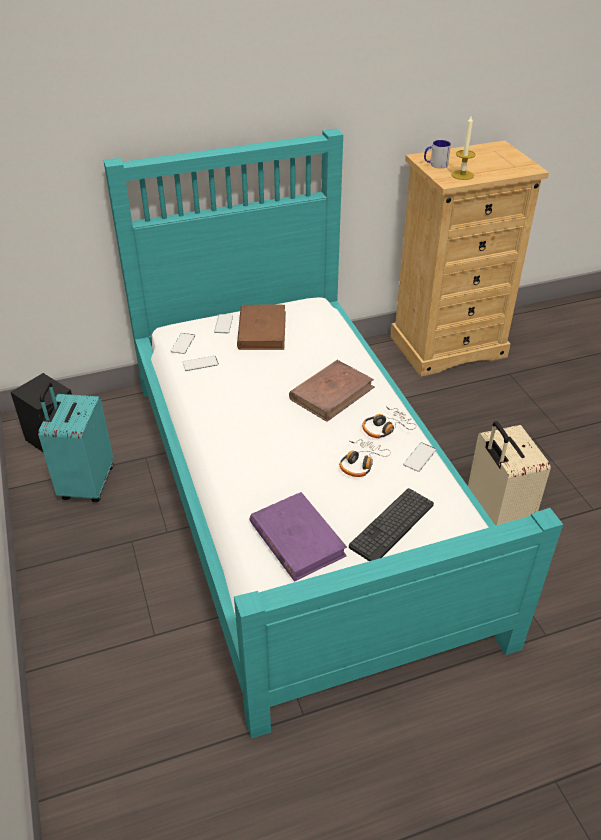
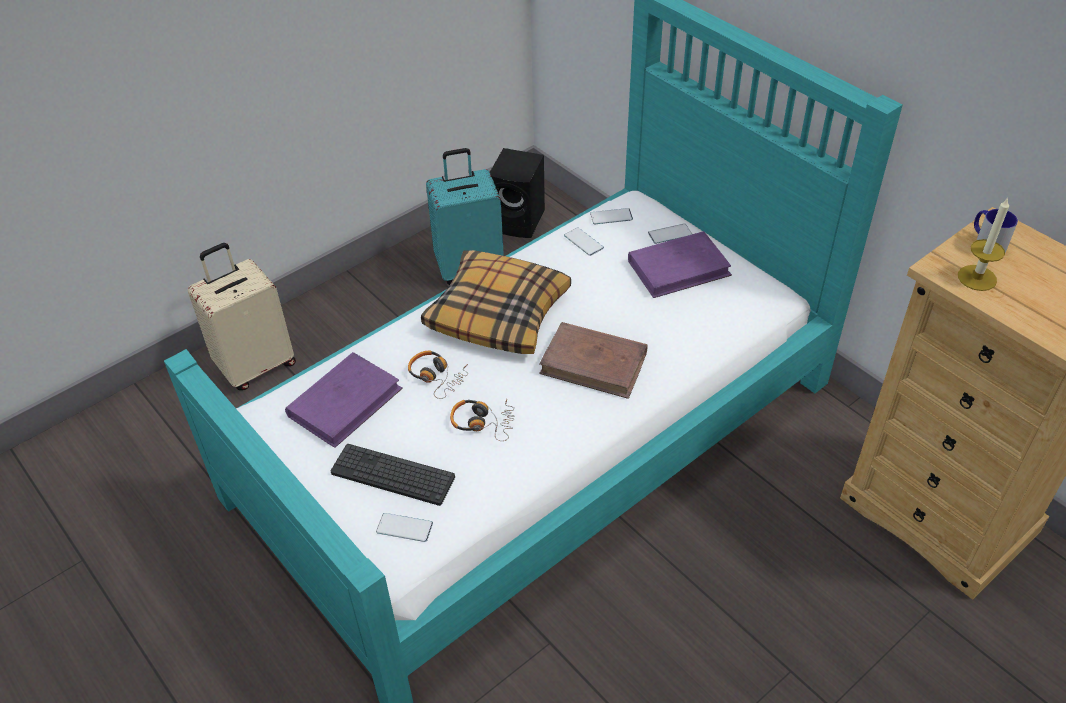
camera: 70 degrees right, 5 degrees up
brown book [237,304,286,350] -> purple book [628,231,732,298]
headphones [362,406,416,438] -> headphones moved to [408,351,468,399]
phone [403,442,437,472] -> phone moved to [376,513,433,542]
beige suitcase [468,421,551,525] -> beige suitcase moved to [188,243,296,390]
none -> pillow [421,250,571,354]

